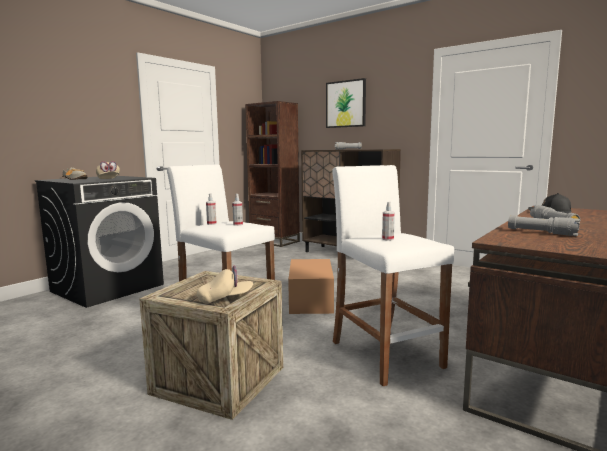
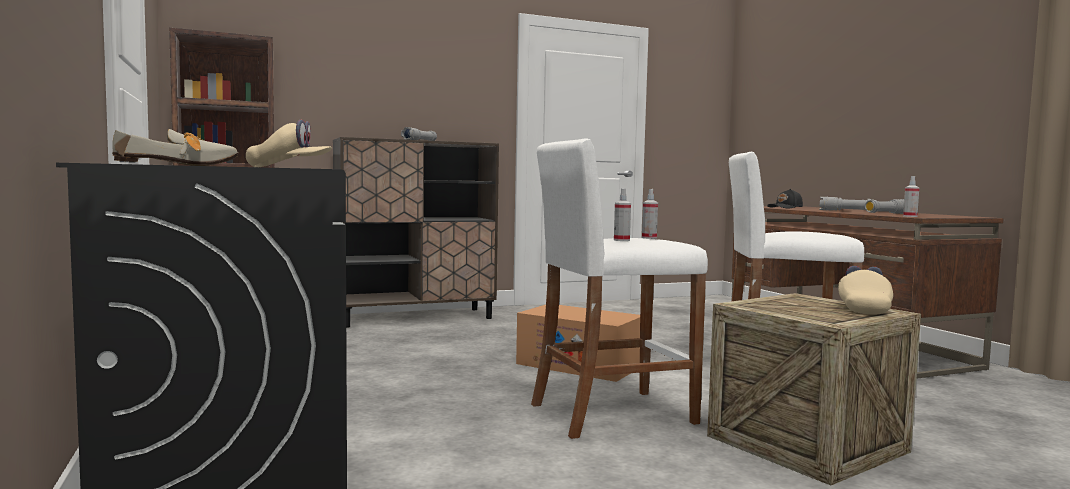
camera: 60 degrees left, 5 degrees down
picture [326,78,366,128] -> none
spray bottle [382,202,395,241] -> spray bottle moved to [903,176,919,217]

